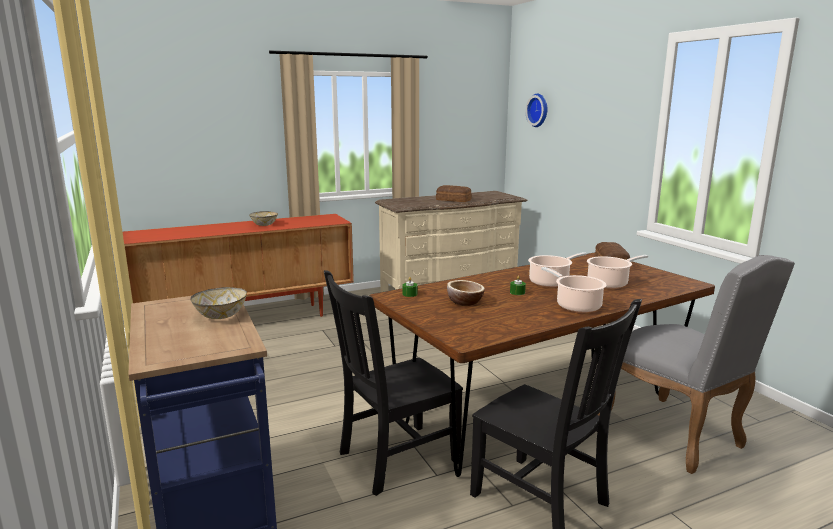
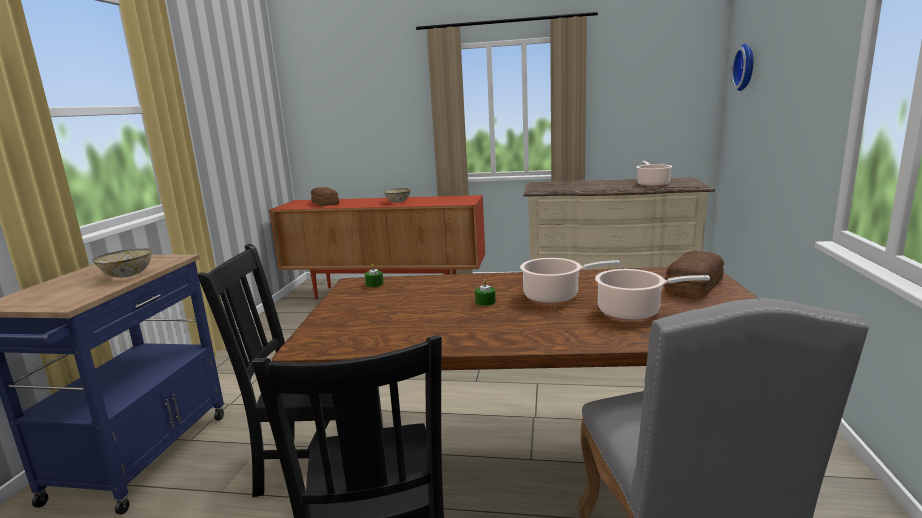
camera: 35 degrees right, 0 degrees up
bread [436,185,472,202] -> bread moved to [311,187,339,206]
bowl [447,280,485,306] -> none
cooking pot [541,267,607,313] -> cooking pot moved to [637,161,672,186]

